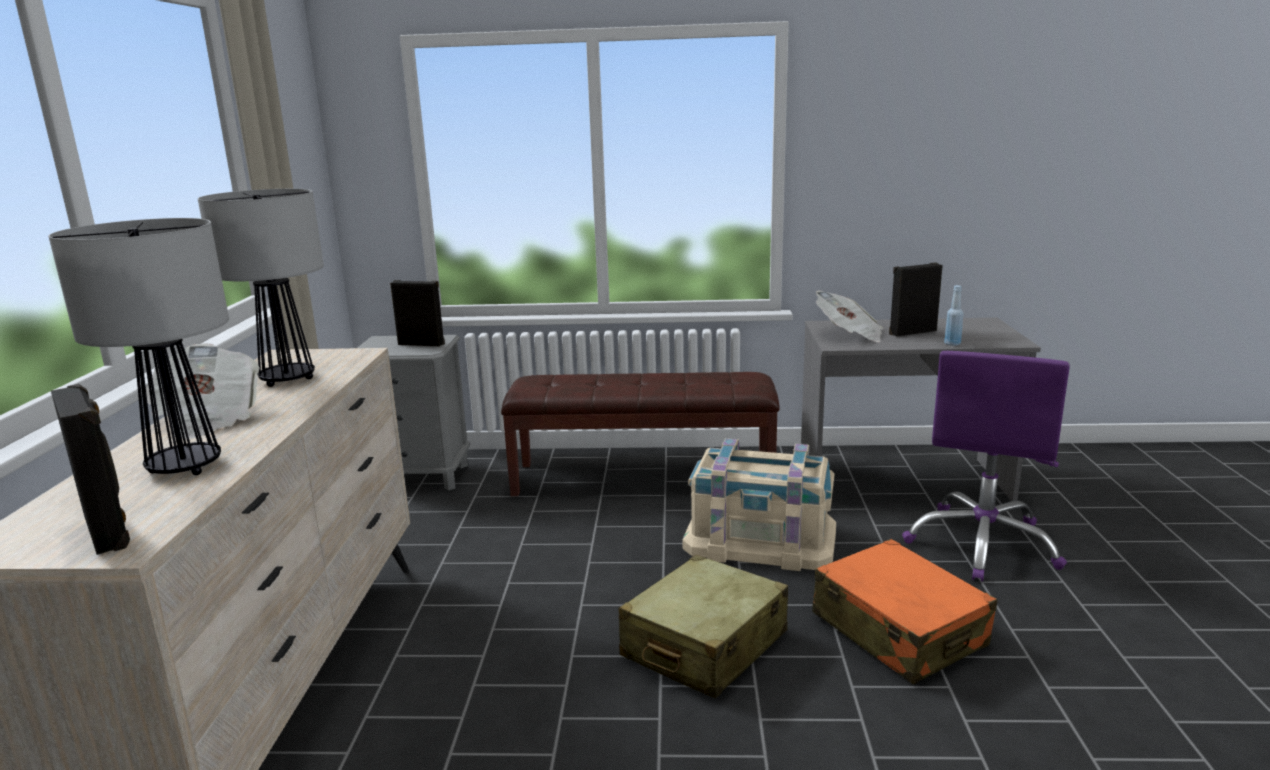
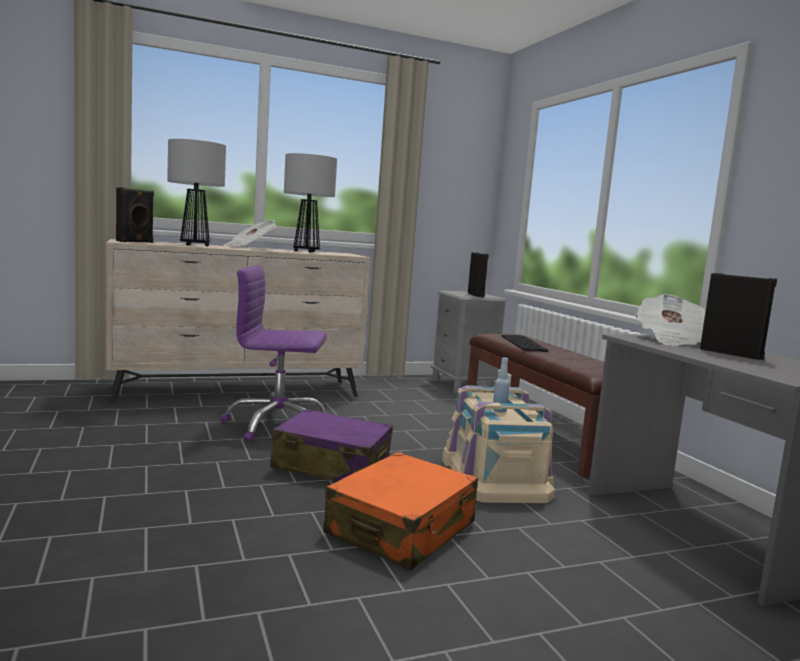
camera: 65 degrees right, 10 degrees down
beige suitcase [619,555,788,698] -> purple suitcase [270,409,393,481]
purple office chair [902,351,1070,582] -> purple office chair moved to [220,266,327,442]
blue bottle [944,285,963,346] -> blue bottle moved to [493,357,510,413]
none -> keyboard [502,335,548,352]

